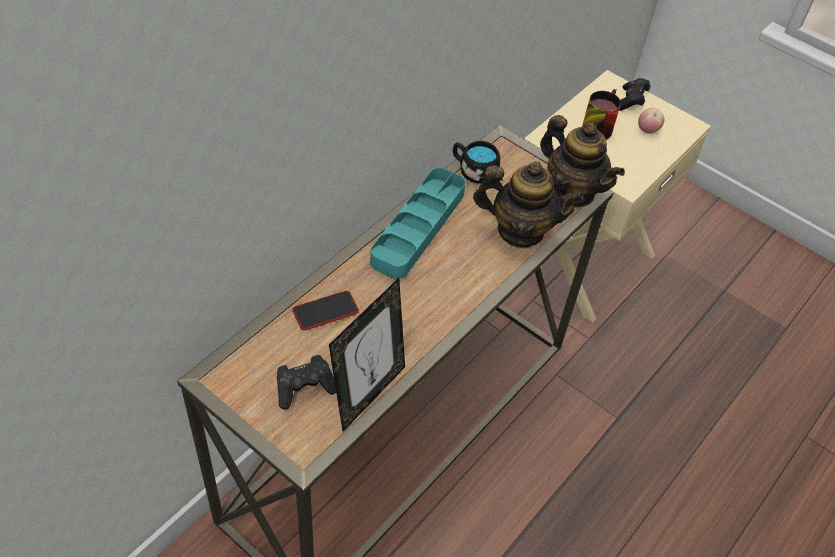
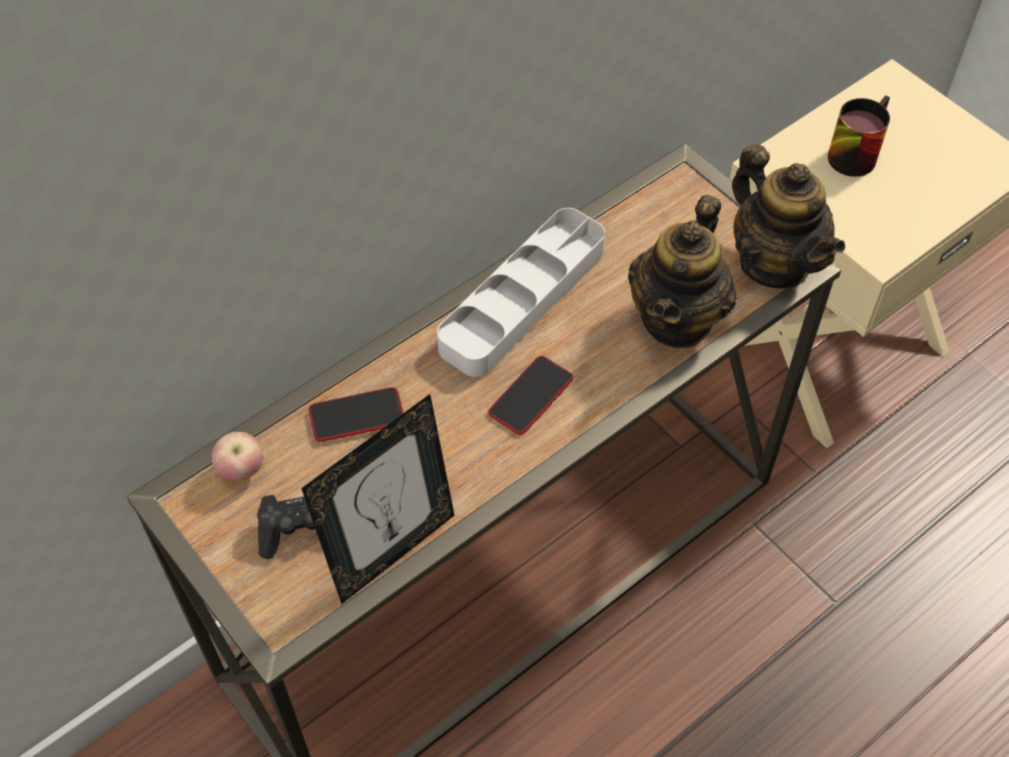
camera: 15 degrees right, 5 degrees up
turquoise tray [370,168,466,279] -> grey tray [437,208,605,377]
black mug [453,141,500,183] -> none
teapot [473,161,584,247] -> teapot turned 90 degrees clockwise [628,195,737,348]
black game controller [619,78,650,111] -> none
apple [638,108,665,133] -> apple moved to [212,432,263,481]
none -> phone [488,356,573,435]

